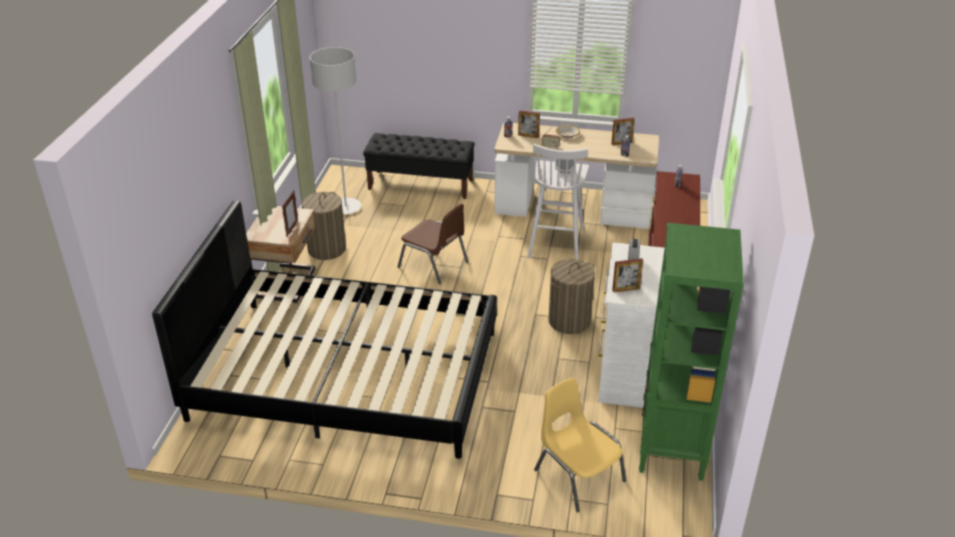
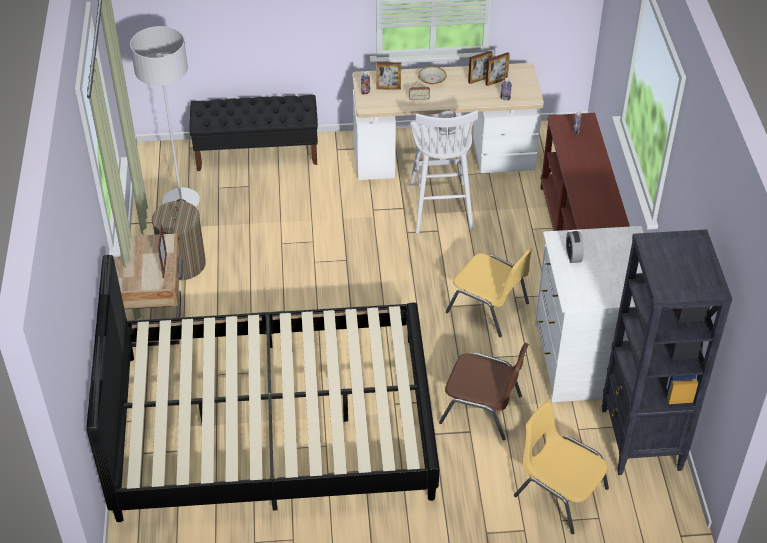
camera: 15 degrees left, 10 degrees up
brown chair [397,204,468,285] -> brown chair moved to [439,343,529,440]
laundry basket [548,259,595,334] -> yellow chair [446,247,533,337]
picture frame [612,258,643,292] -> picture frame moved to [468,51,493,84]
green bookcase [639,223,744,481] -> black bookcase [601,229,732,475]

